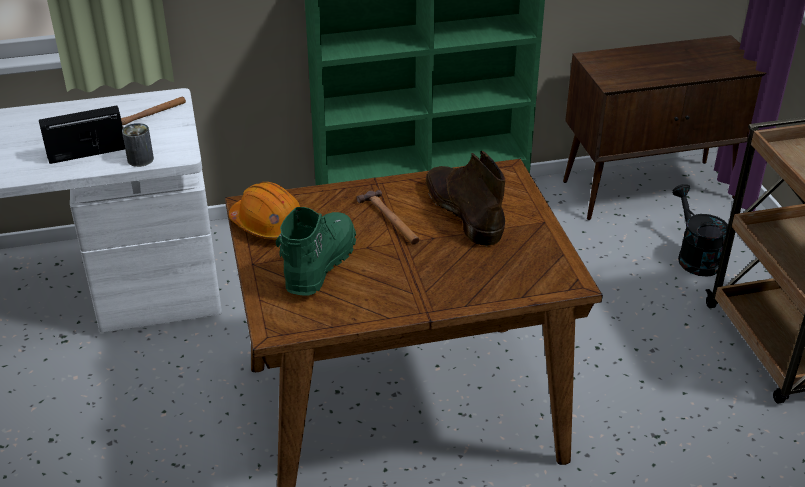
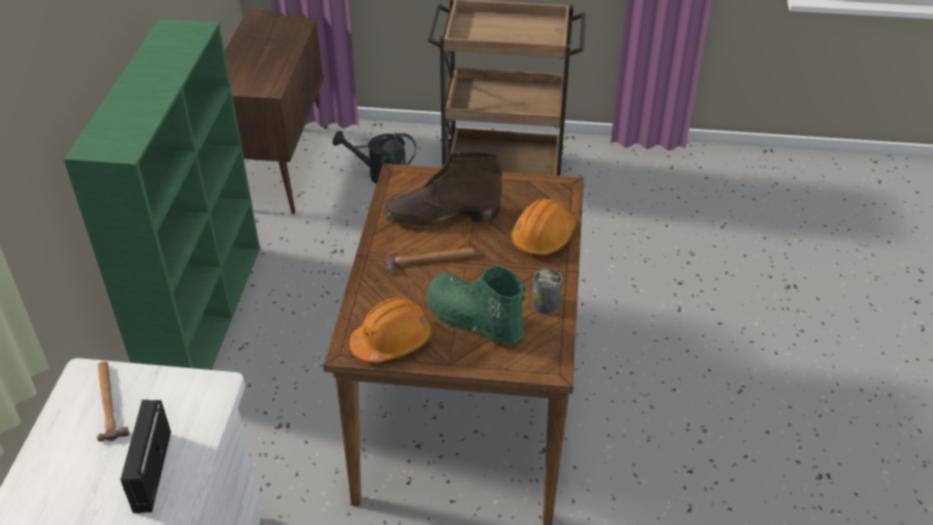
camera: 70 degrees left, 5 degrees up
can [122,123,154,167] -> can moved to [532,268,562,315]
none -> orange hard hat [511,198,576,257]

